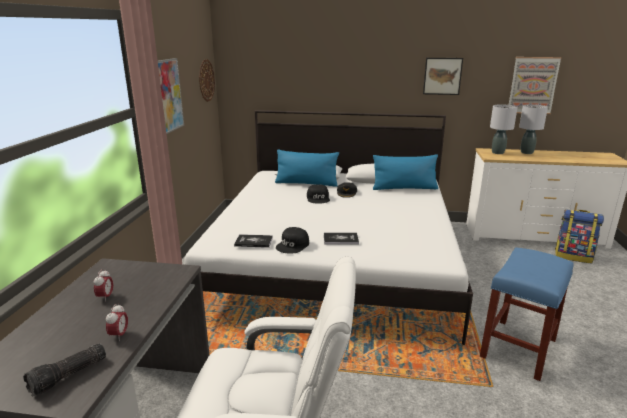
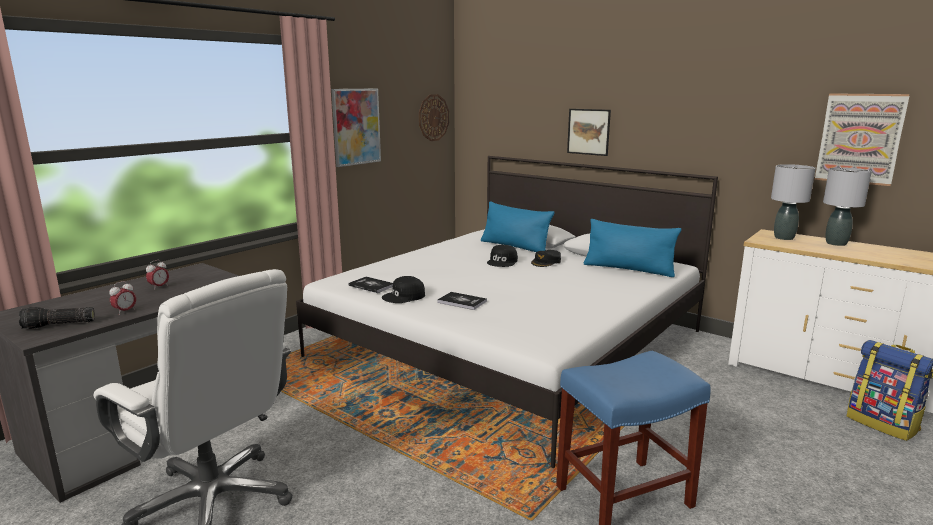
camera: 30 degrees right, 5 degrees down
picture [423,58,463,95] -> picture moved to [567,109,611,156]

